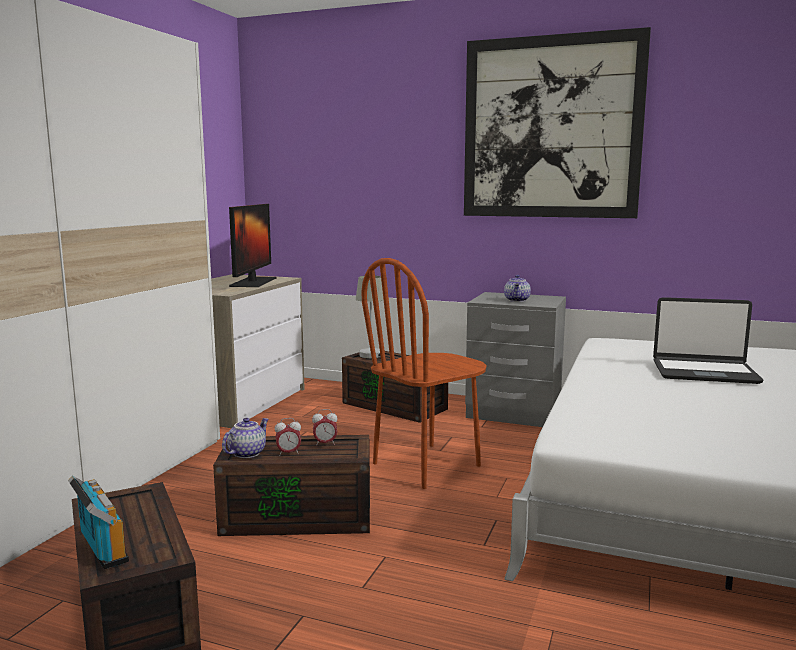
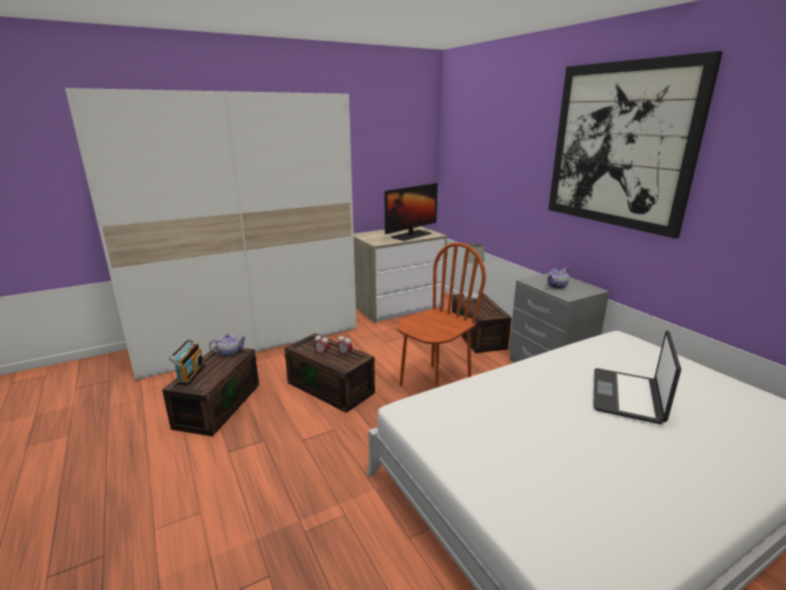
camera: 40 degrees right, 10 degrees up
teapot [222,418,268,458] -> teapot moved to [209,334,246,357]
brown chair [361,258,487,489] -> brown chair turned 135 degrees clockwise [398,242,486,388]
laptop [653,297,763,384] -> laptop turned 60 degrees clockwise [593,330,681,424]

